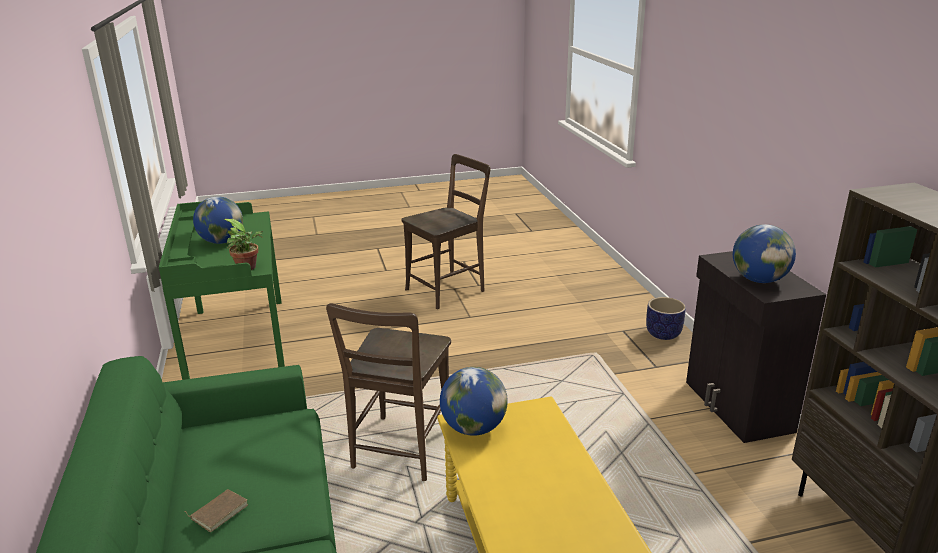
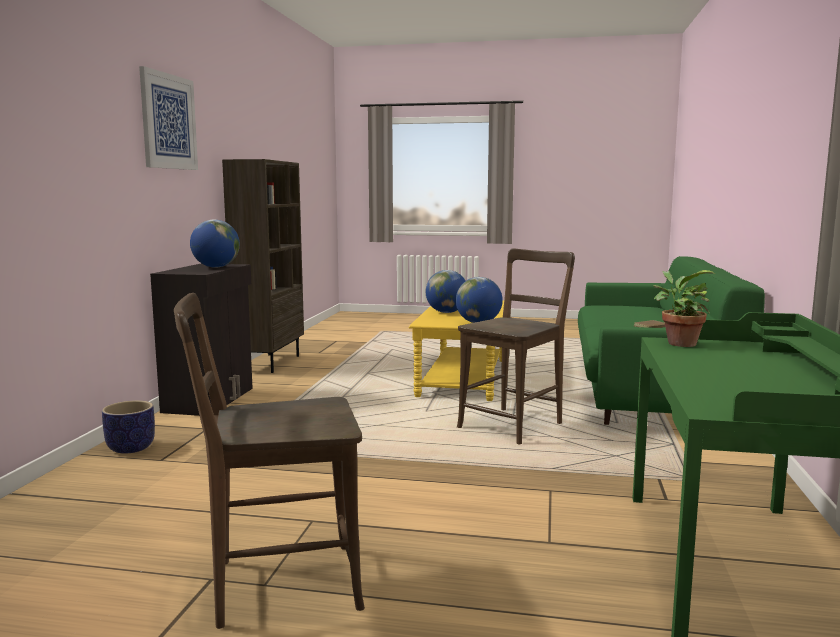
camera: 155 degrees left, 15 degrees down
globe [193,196,243,244] -> globe moved to [426,270,466,313]
none -> picture [139,66,198,170]

